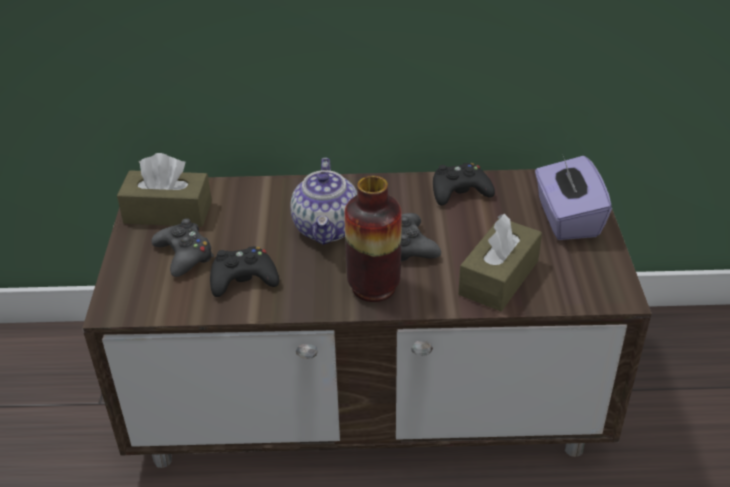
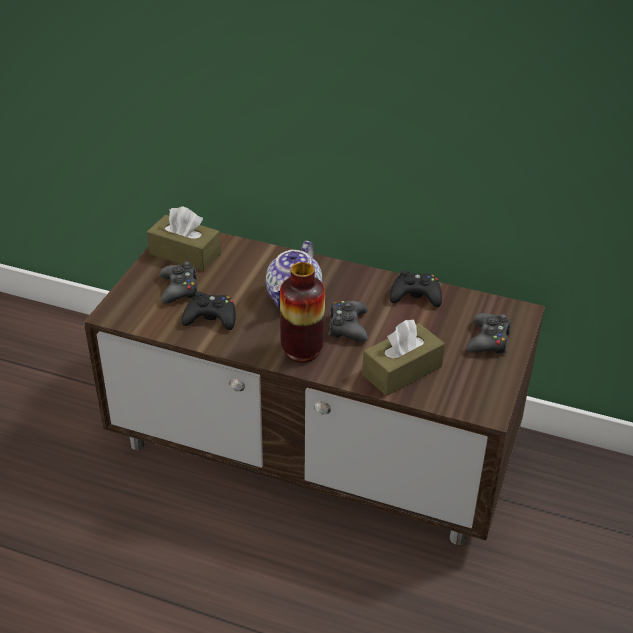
camera: 20 degrees right, 0 degrees up
purple tissue box [535,156,612,240] -> black game controller [467,313,511,354]

